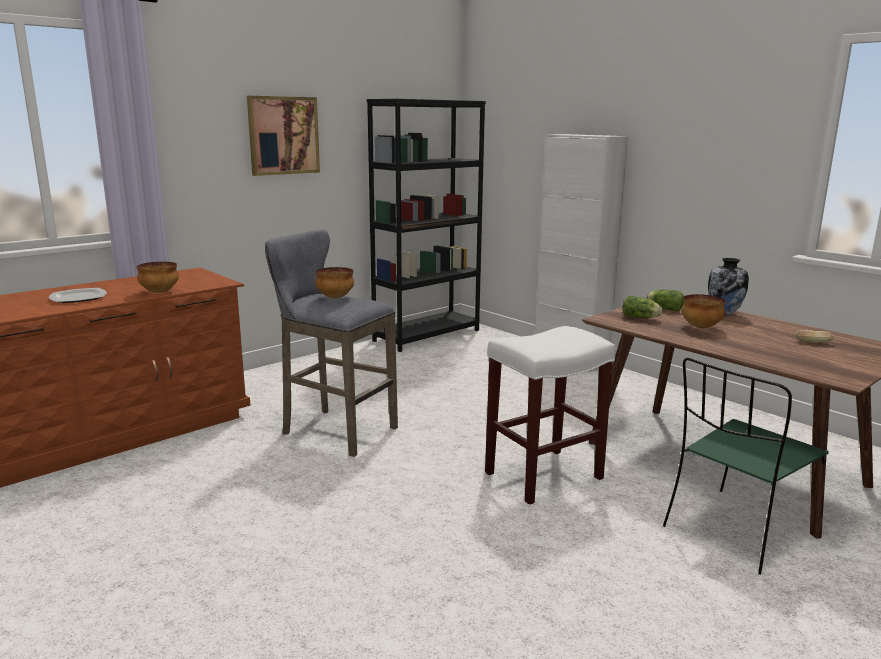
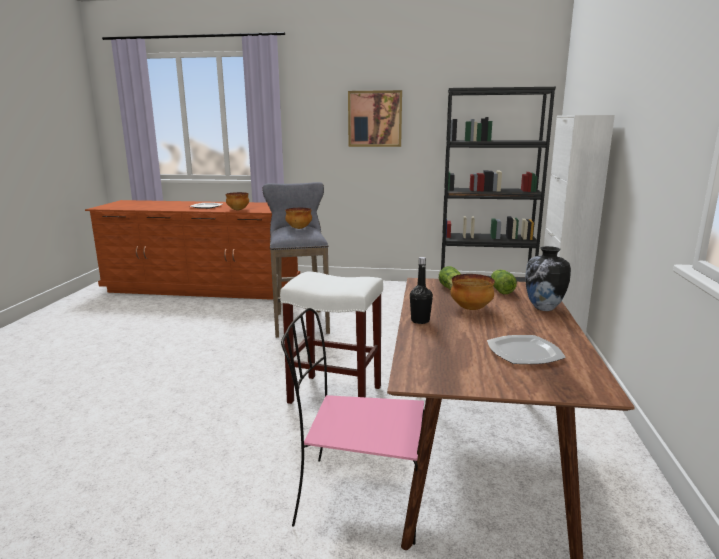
camera: 50 degrees right, 0 degrees up
green chair [663,358,829,575] -> pink chair [281,308,424,545]
bread [796,330,834,343] -> plate [487,335,566,364]
none -> black bottle [410,257,433,324]

